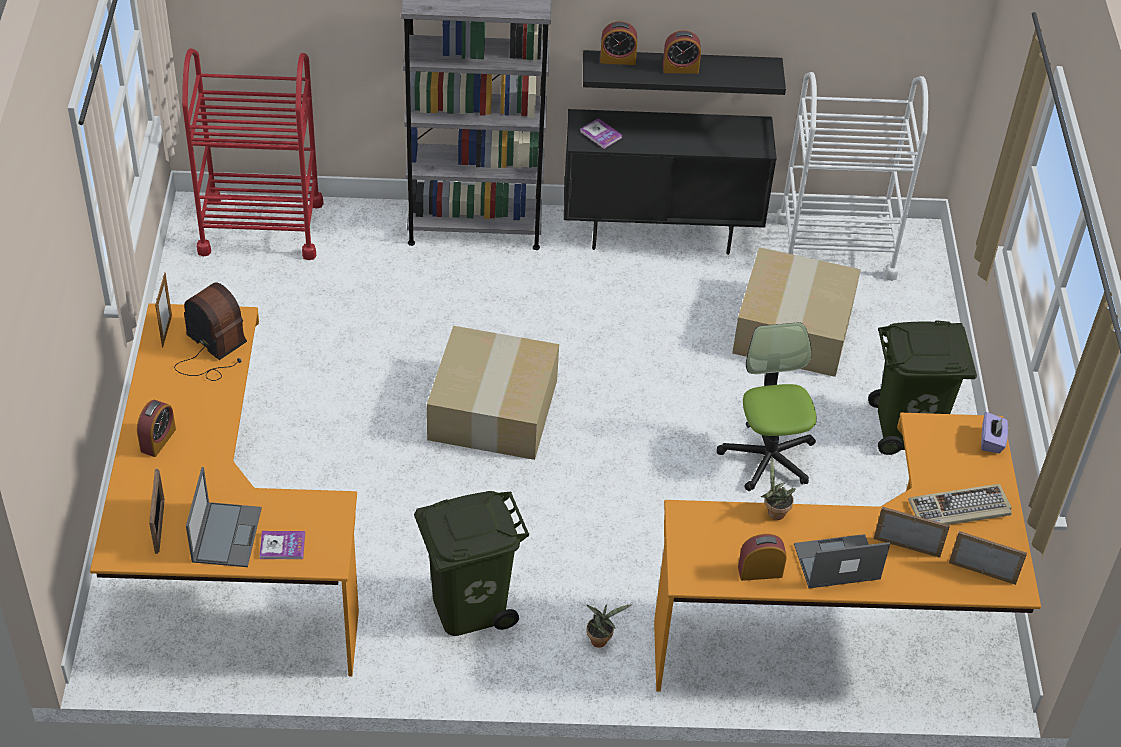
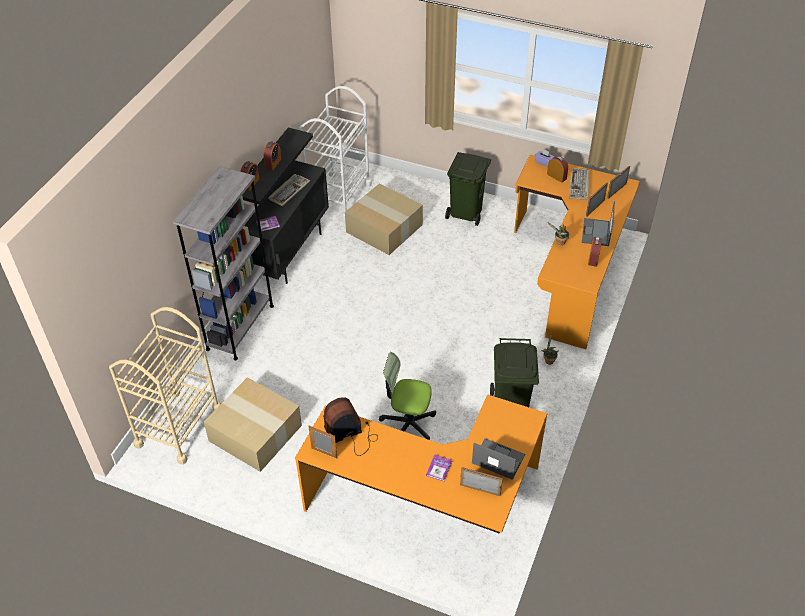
camera: 65 degrees left, 0 degrees up
alarm clock [137,400,176,457] -> alarm clock moved to [547,156,568,183]
red cart [182,48,324,260] -> beige cart [109,307,221,465]
book [259,531,305,559] -> book moved to [426,454,452,481]
cardboard box [427,326,559,460] -> cardboard box moved to [204,377,302,472]
office chair [717,322,817,491] -> office chair moved to [379,352,436,440]
none -> keyboard [268,174,310,206]

